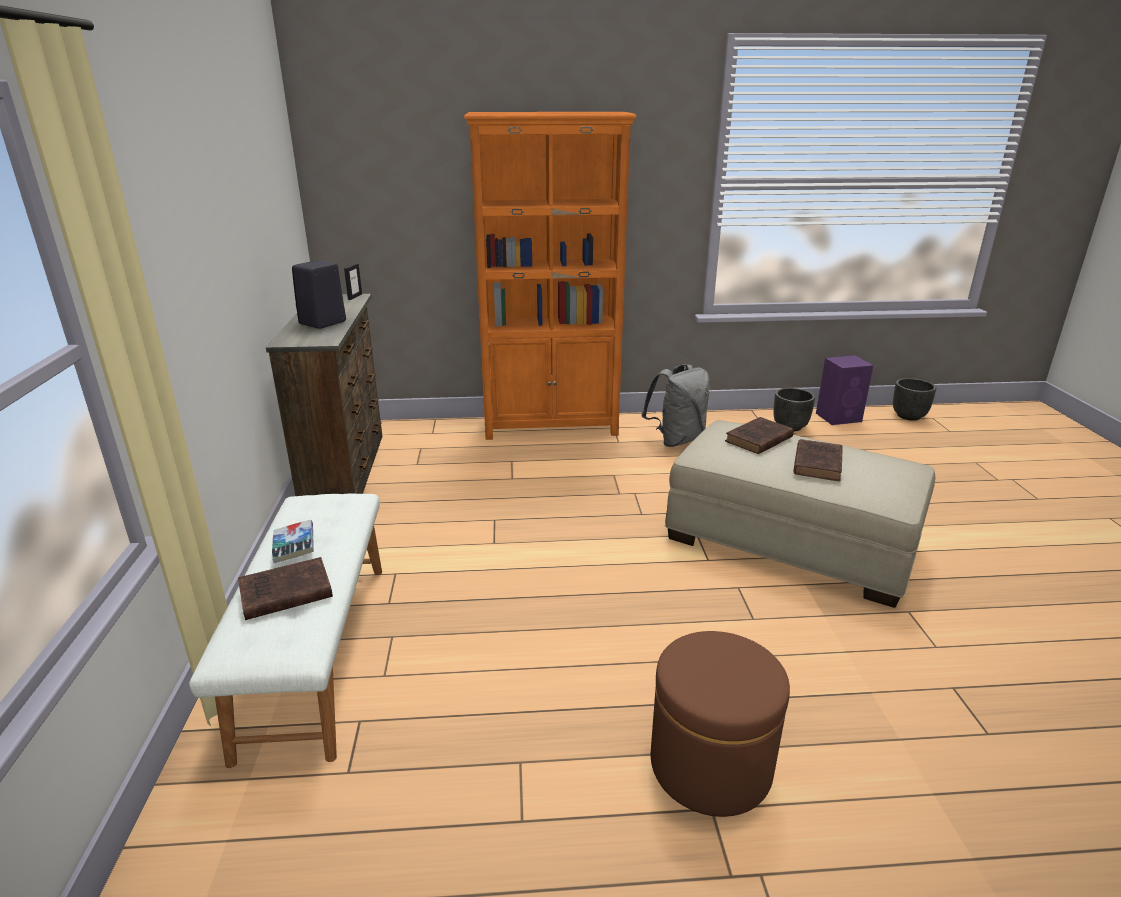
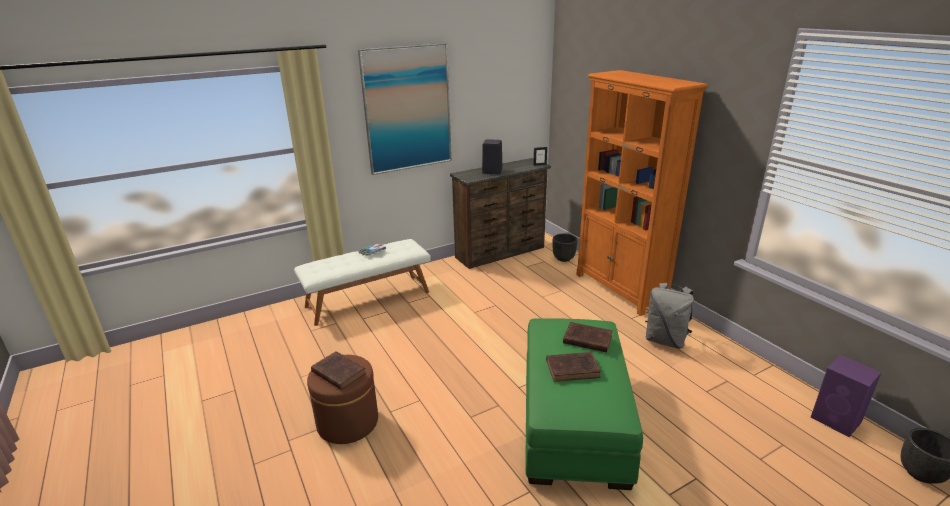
camera: 65 degrees right, 0 degrees up
brown book [238,557,333,620] -> brown book moved to [311,351,366,390]
beige ottoman [665,420,935,608] -> green ottoman [525,318,643,490]
black planter [773,388,815,431] -> black planter moved to [553,234,577,262]
none -> picture [358,43,452,175]

